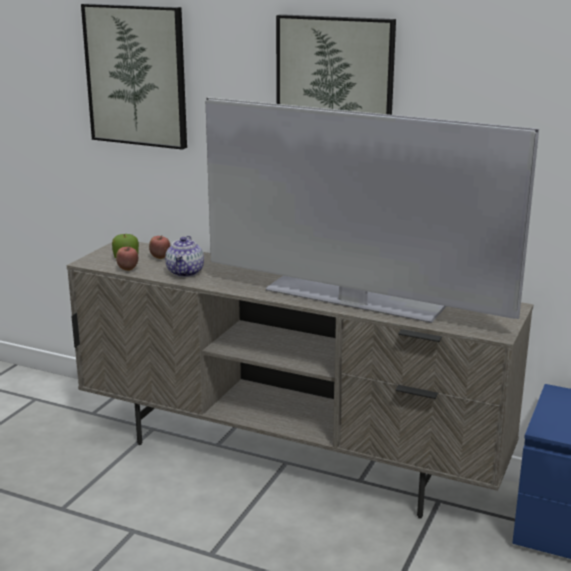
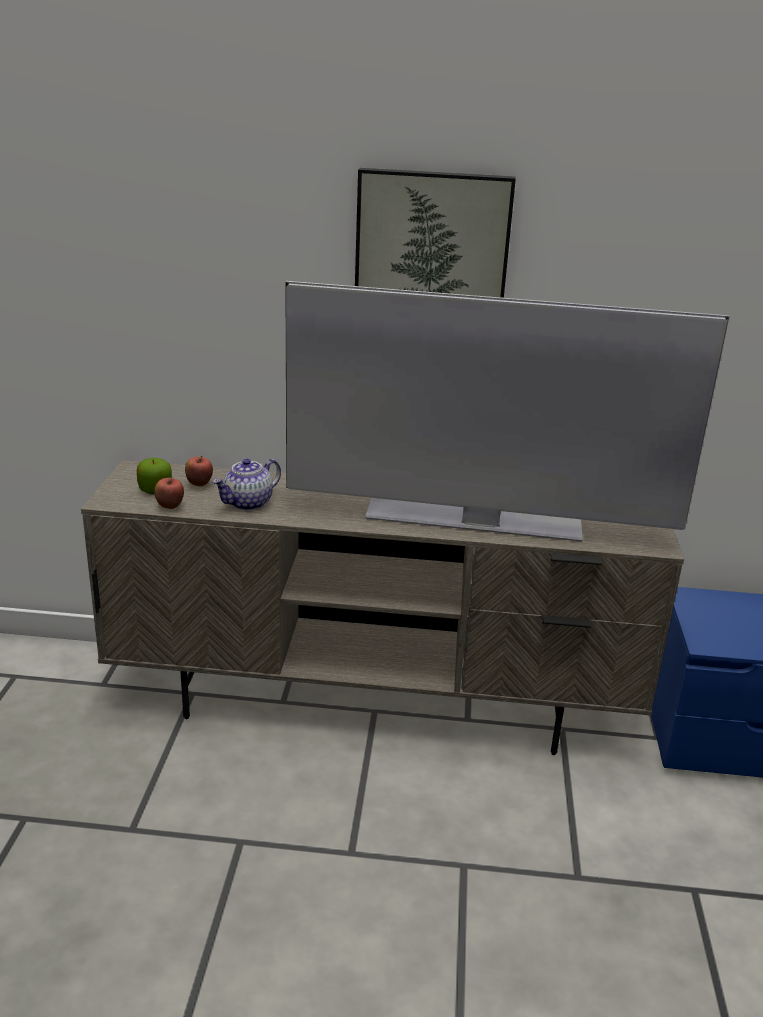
camera: 20 degrees left, 5 degrees up
picture [81,3,187,150] -> none
teapot [165,236,204,277] -> teapot turned 60 degrees clockwise [212,459,281,510]

